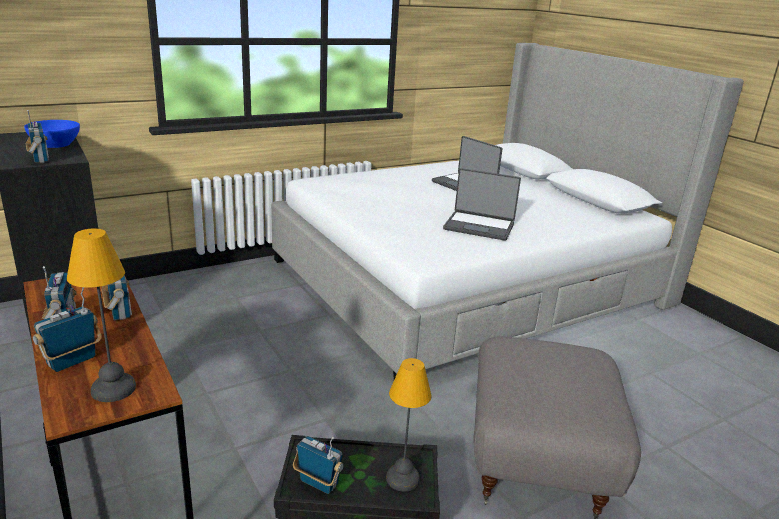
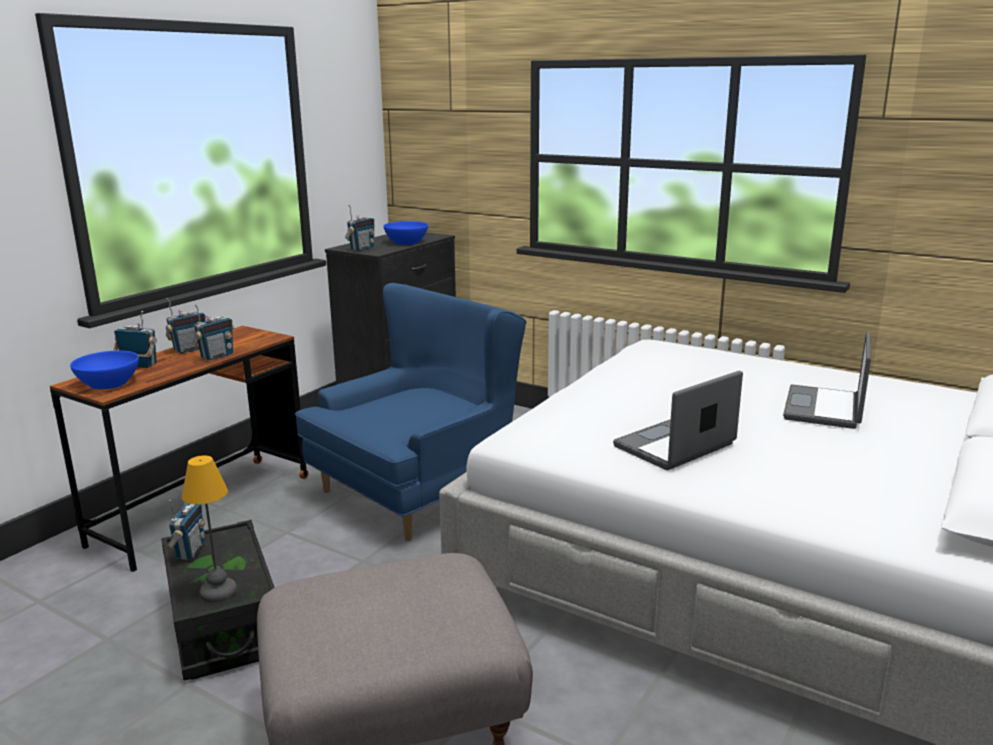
camera: 65 degrees right, 5 degrees down
table lamp [67,228,136,402] -> blue bowl [70,351,139,389]
laptop [443,168,521,241] -> laptop turned 60 degrees clockwise [613,371,743,470]
none -> blue armchair [295,283,526,541]

